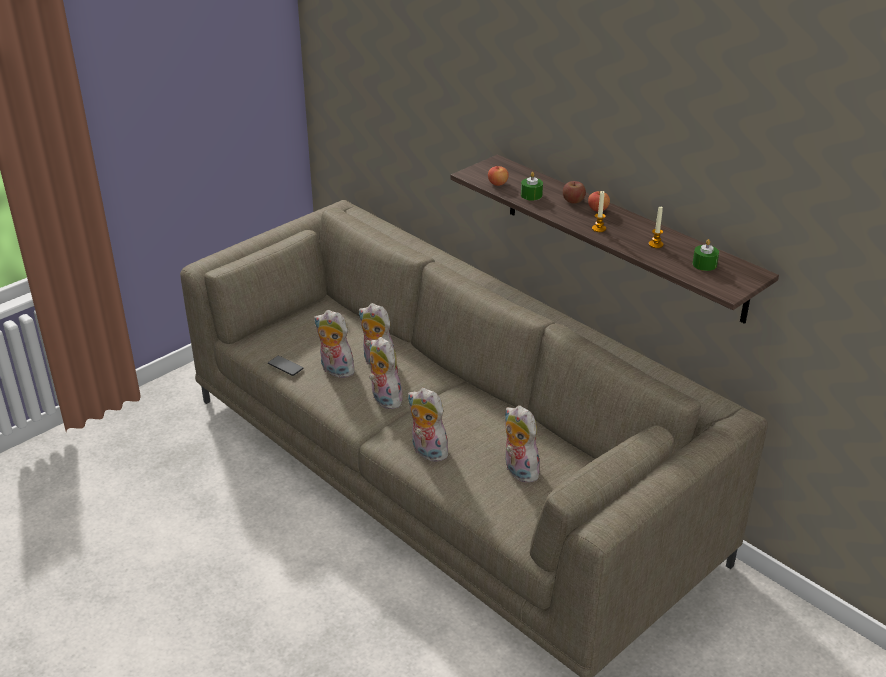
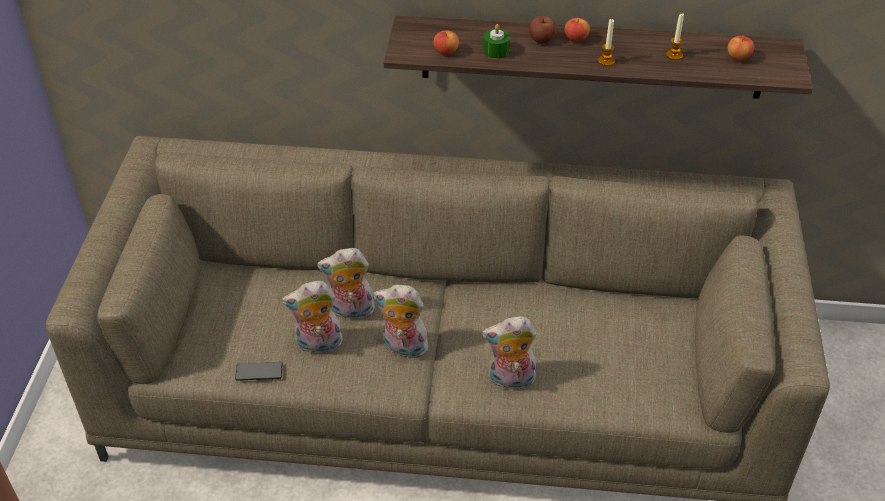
camera: 40 degrees left, 10 degrees up
plush toy [505,405,540,483] -> none
green candle [692,239,719,271] -> apple [728,36,754,61]

